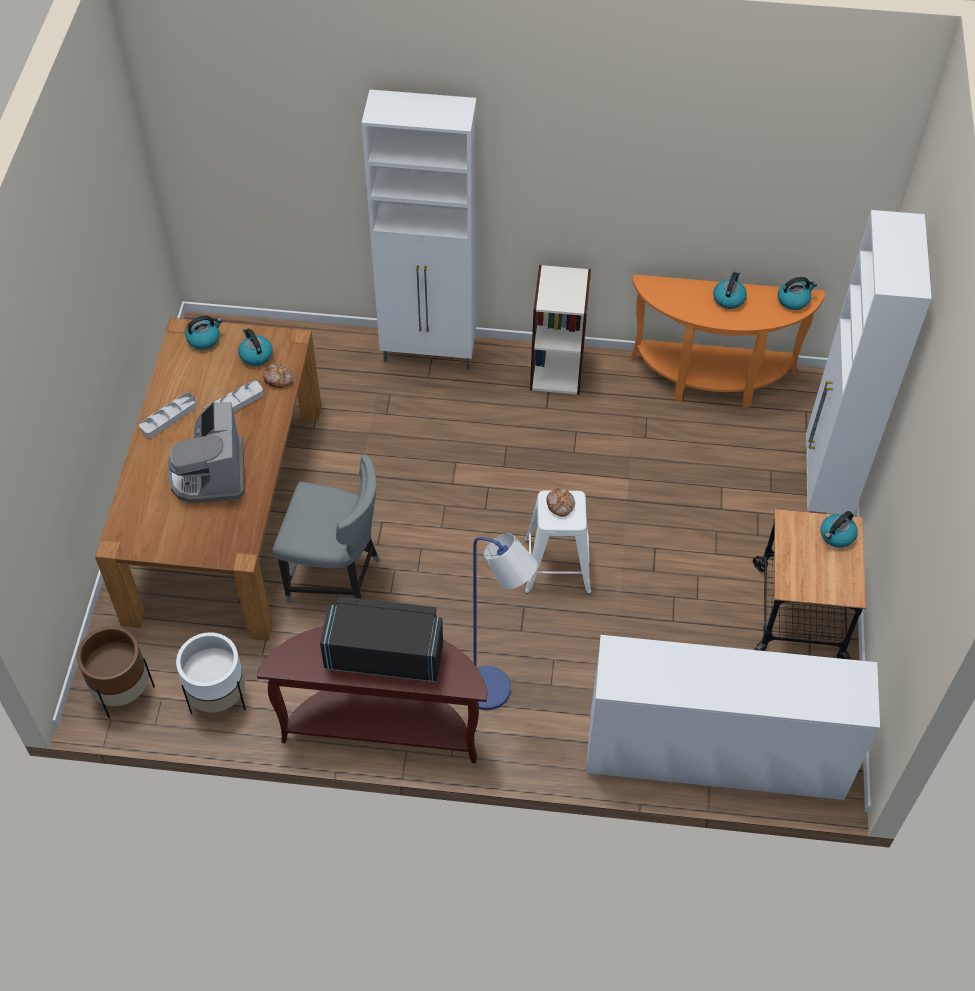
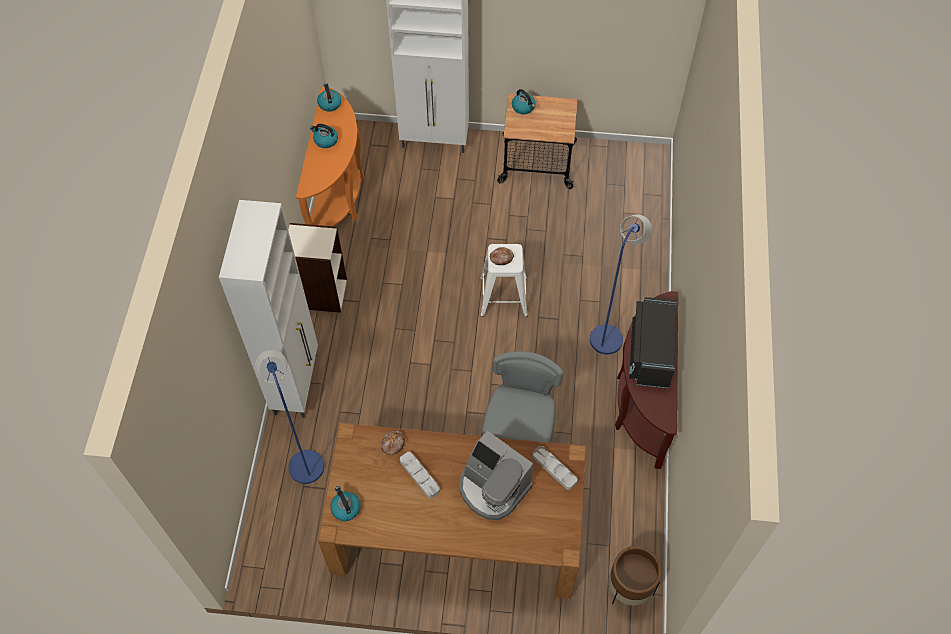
camera: 90 degrees left, 5 degrees up
grey tray [139,392,197,438] -> grey tray moved to [533,446,577,490]
coffee machine [168,402,245,503] -> coffee machine turned 45 degrees clockwise [459,431,533,520]
white planter [176,632,246,714] -> none
kettle [238,328,273,366] -> none
white dresser [586,635,880,800] -> none
none -> blue floor lamp [255,350,324,484]

